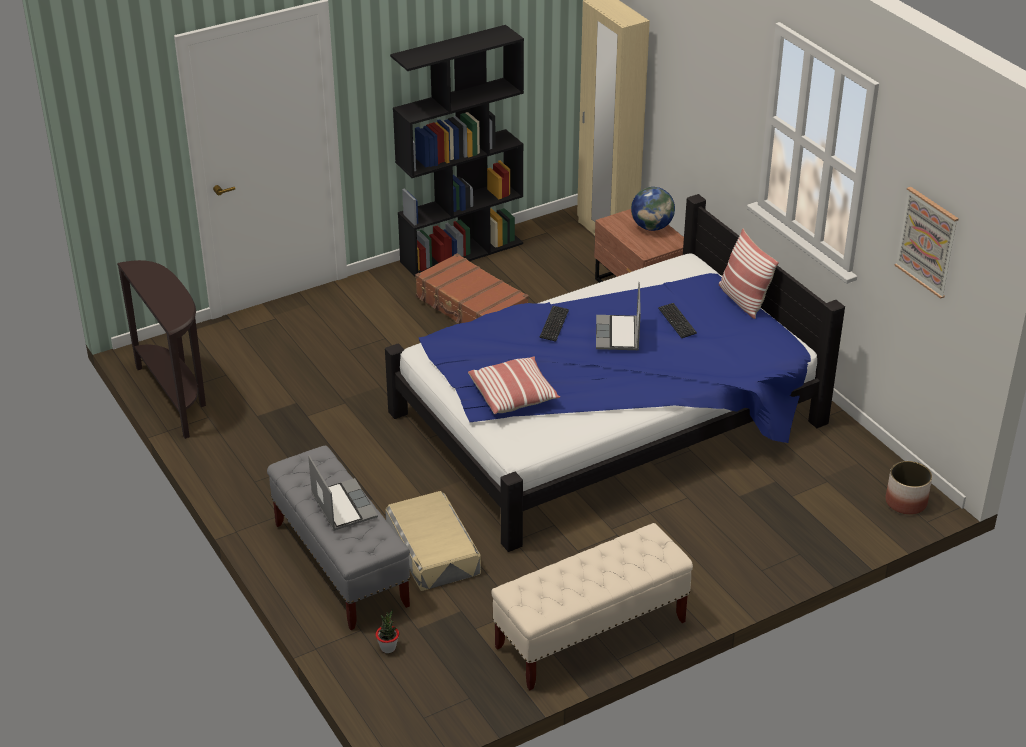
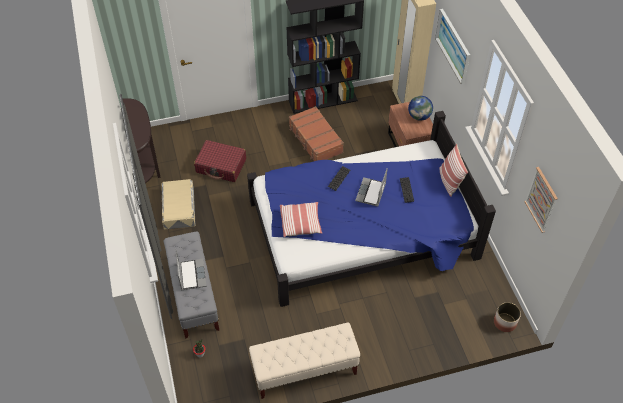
camera: 15 degrees right, 15 degrees up
beige storage box [385,491,481,591] -> beige storage box moved to [162,179,196,229]
none -> red suitcase [194,140,246,182]
none -> picture [435,9,470,85]

